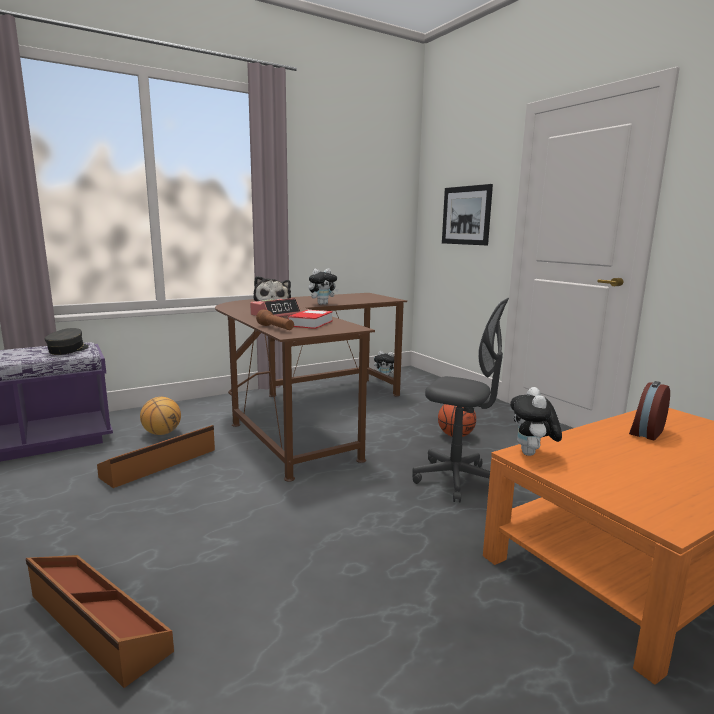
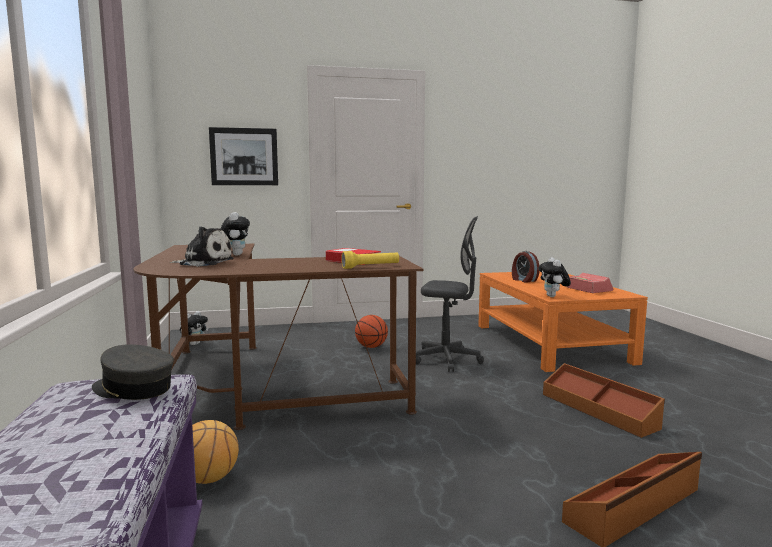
camera: 70 degrees left, 5 degrees down
brown storage box [97,425,215,488] -> brown storage box moved to [543,363,665,438]
alarm clock [250,298,301,317] -> alarm clock moved to [567,273,613,293]
brown flashlight [256,309,294,330] -> yellow flashlight [341,251,399,269]
grey office chair [412,298,509,503] -> grey office chair turned 60 degrees clockwise [416,216,484,372]
plush toy [510,387,562,456] -> plush toy turned 60 degrees clockwise [539,257,571,297]

